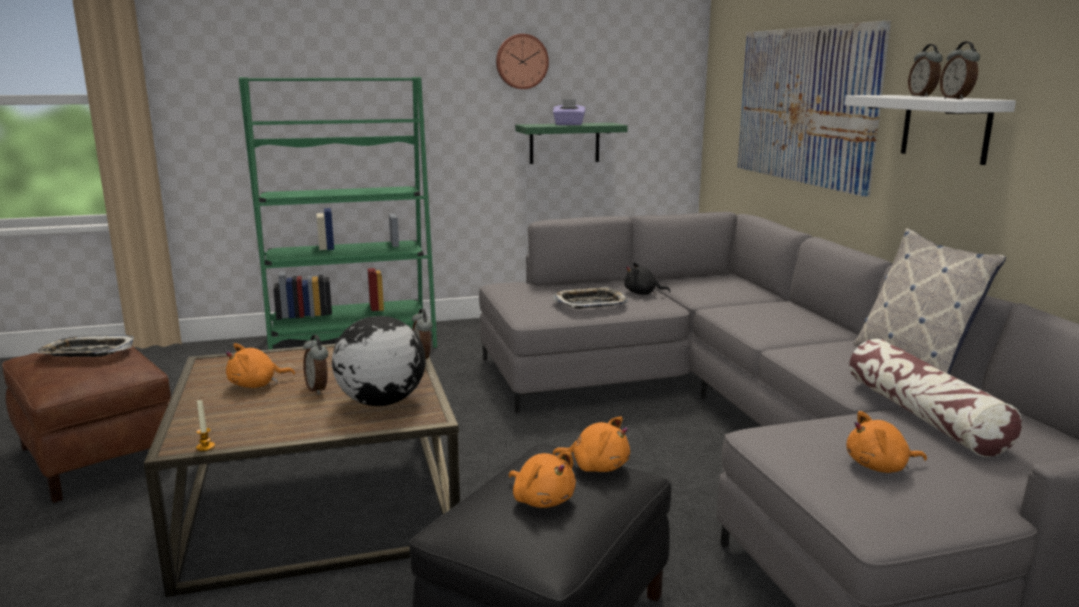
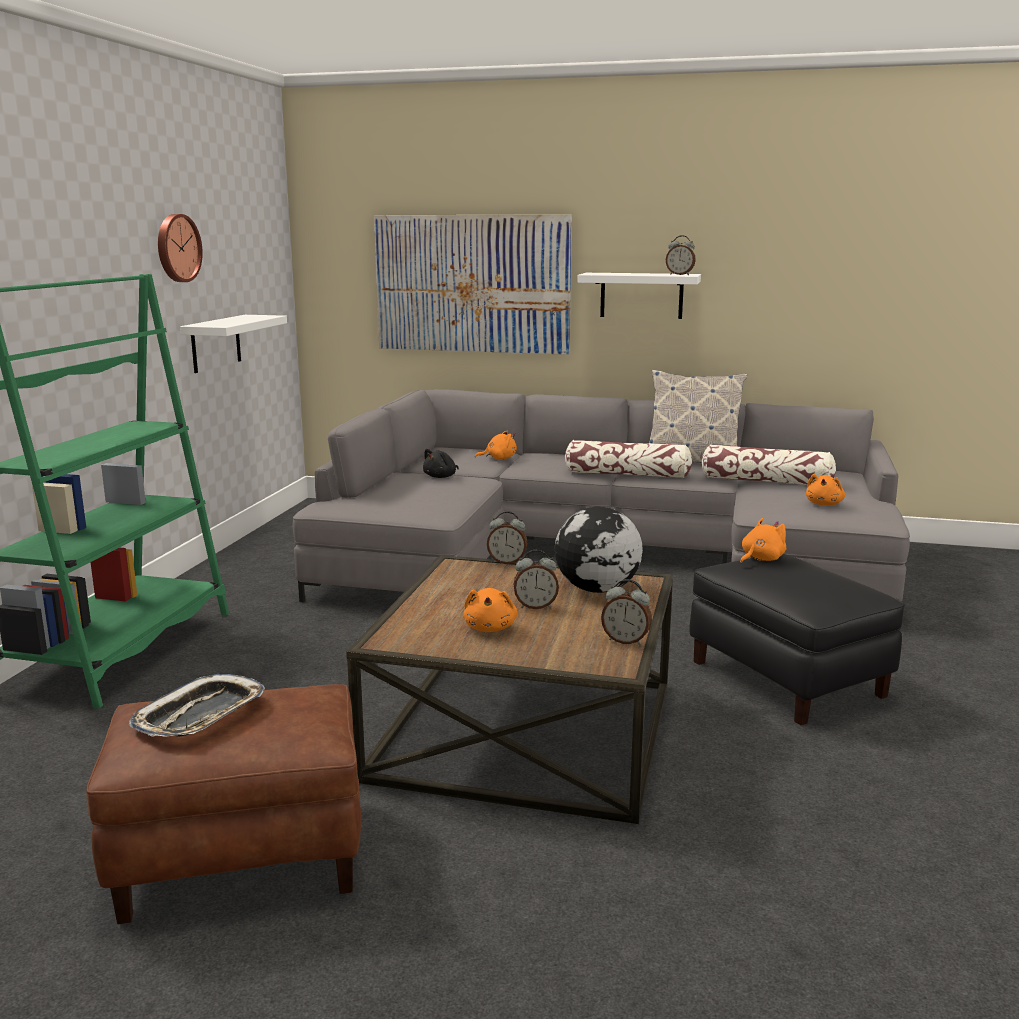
camera: 60 degrees left, 0 degrees up
candle [196,399,215,451] -> none
orange plush toy [509,452,576,508] -> orange plush toy moved to [475,430,517,459]
green shelf [515,123,628,164] -> white shelf [180,315,287,373]
tray [552,287,628,309] -> none
purple tissue box [553,99,586,125] -> none
alarm clock [908,44,943,97] -> alarm clock moved to [601,579,652,645]
none -> pillow [565,440,692,478]

